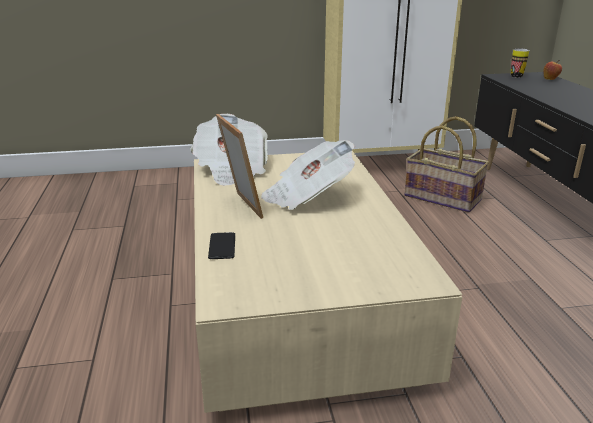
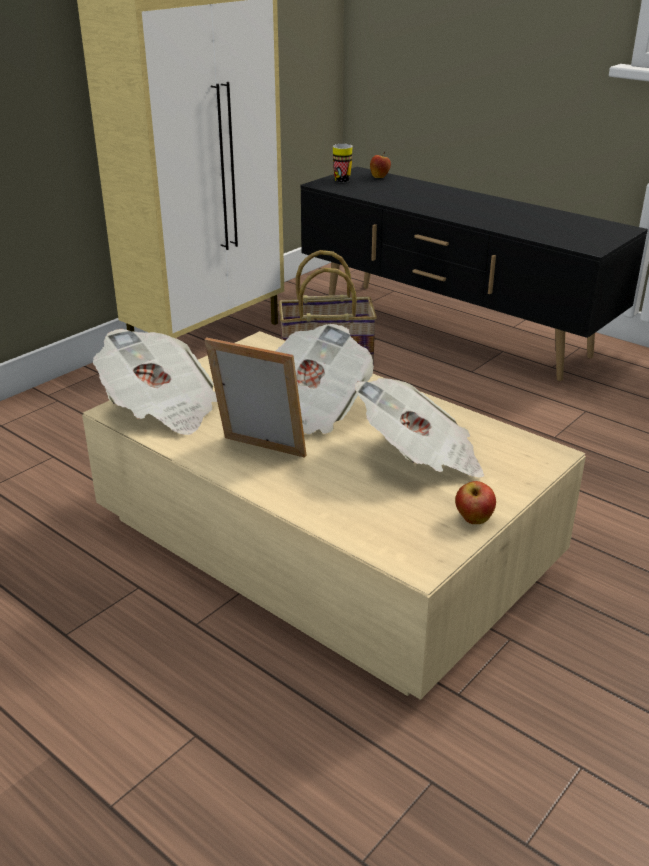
camera: 40 degrees left, 5 degrees up
phone [208,232,235,259] -> none
none -> newspaper [355,378,485,478]
none -> apple [455,481,496,524]

